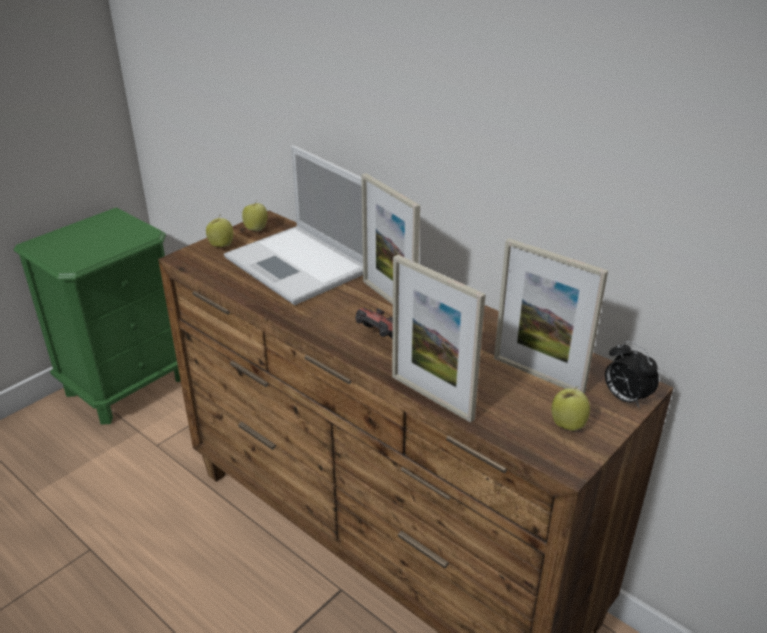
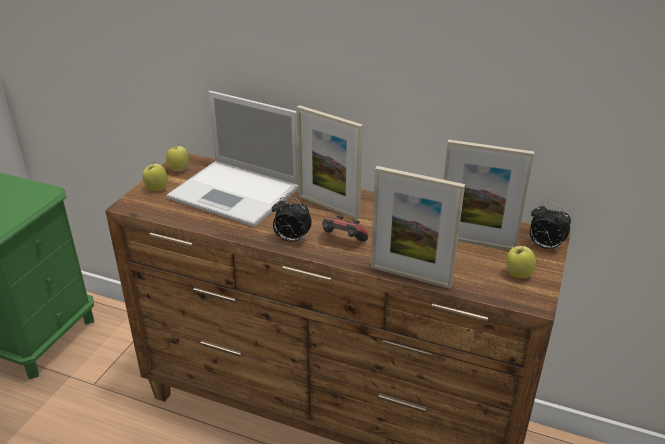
camera: 20 degrees left, 0 degrees up
none -> alarm clock [272,197,312,243]

